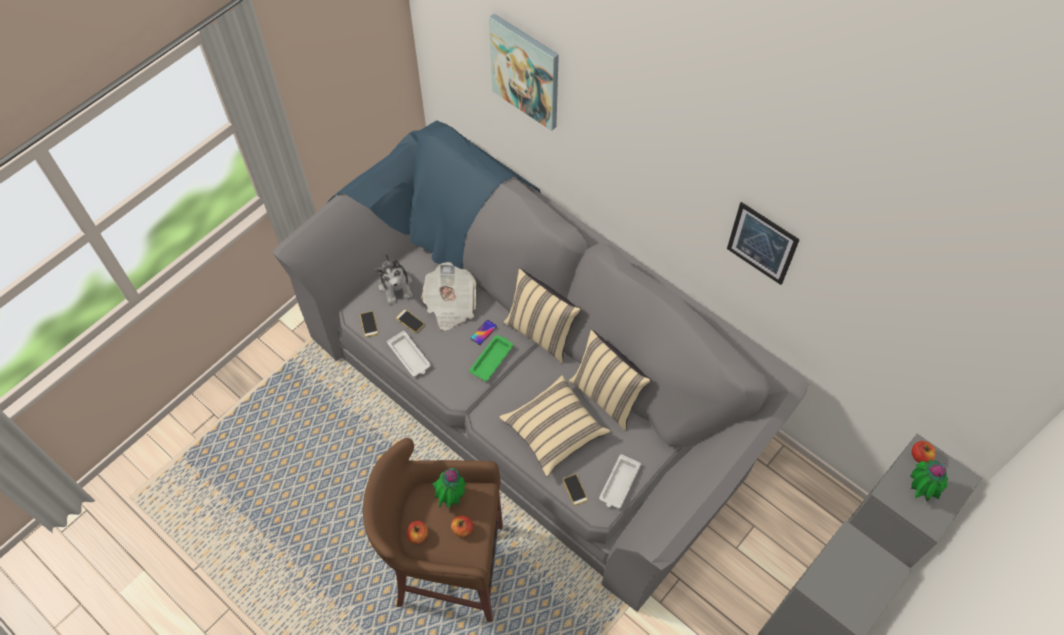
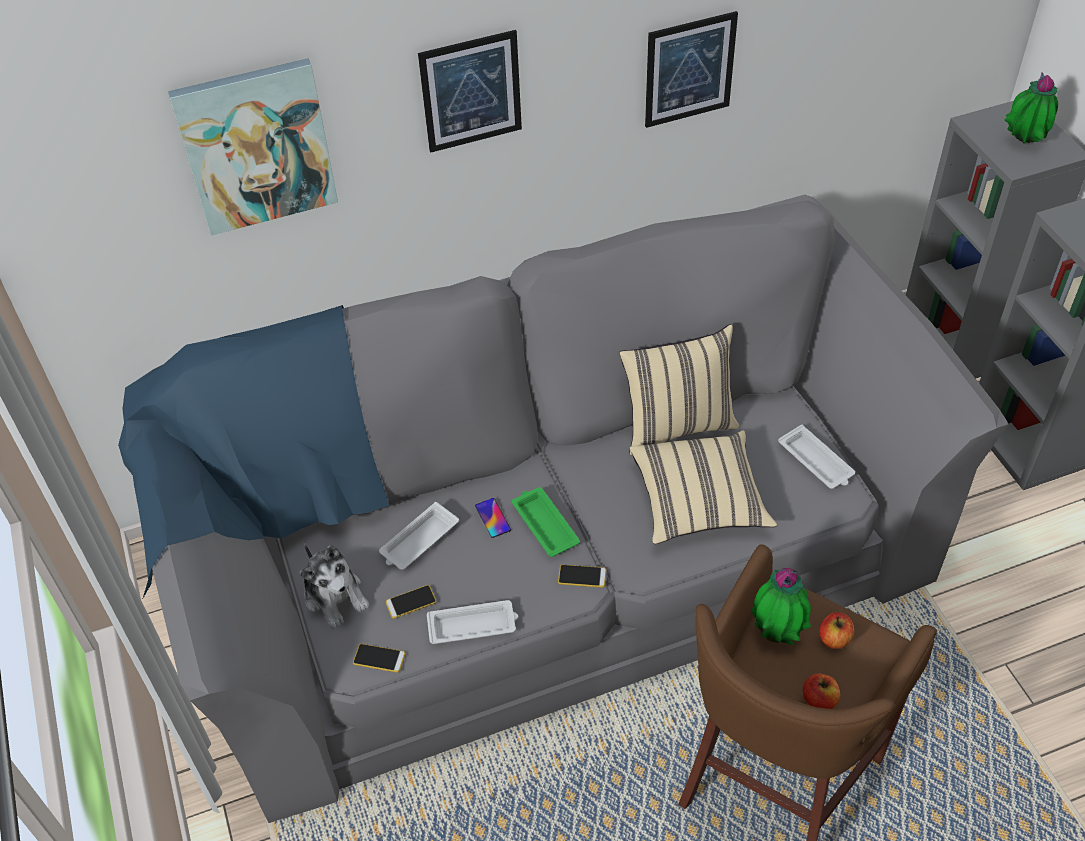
camera: 60 degrees left, 10 degrees down
plush toy [375,253,413,304] -> plush toy turned 45 degrees clockwise [299,543,370,629]
newspaper [421,262,476,331] -> white tray [379,502,459,570]
beige pillow [504,268,581,363] -> none
phone [563,474,588,505] -> phone moved to [558,564,607,588]
apple [911,441,935,463] -> none
none -> picture [418,30,522,153]

